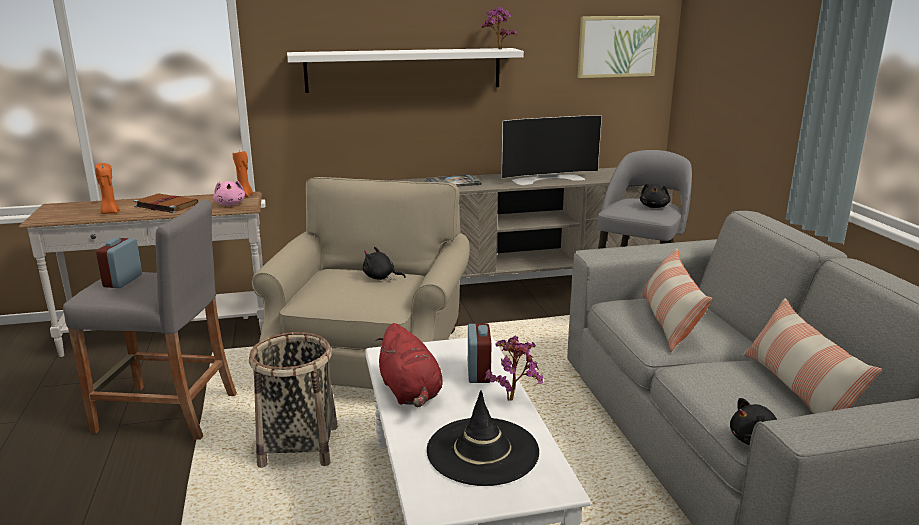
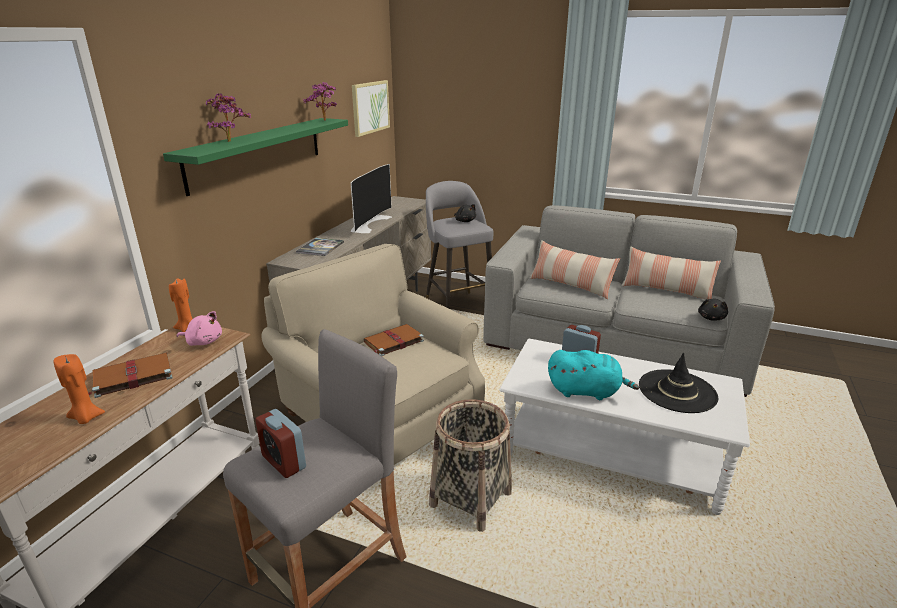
camera: 55 degrees left, 5 degrees up
white shelf [287,48,524,93] -> green shelf [163,118,348,196]
black plush toy [363,247,406,280] -> brown book [364,324,424,356]
red plush toy [375,323,443,407] -> turquoise plush toy [548,350,639,400]
potted plant [485,336,543,401] -> potted plant moved to [206,93,251,142]

